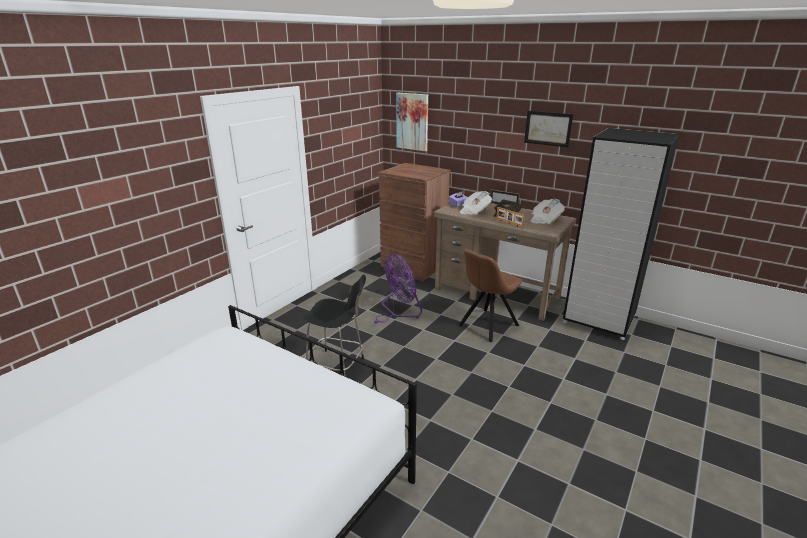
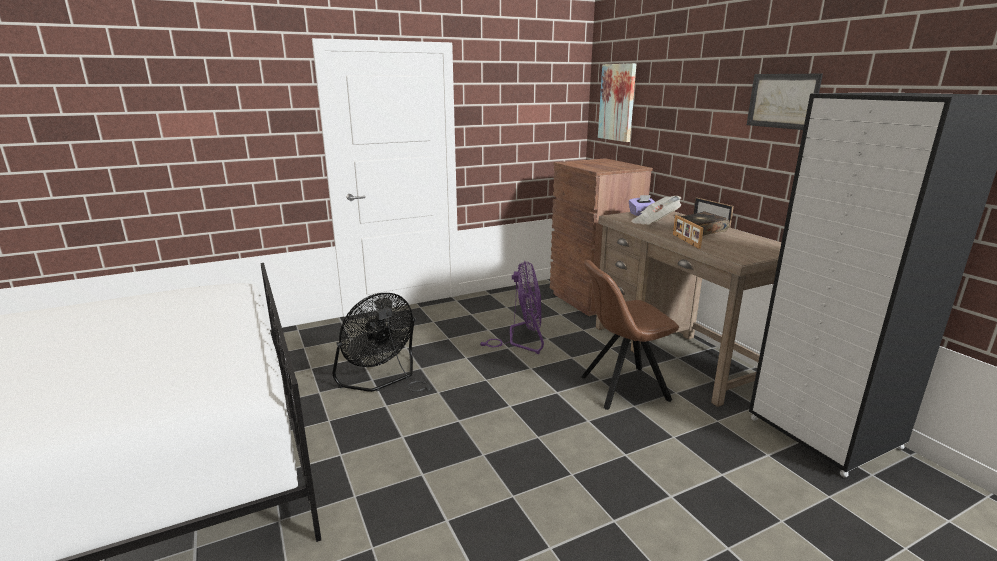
camera: 30 degrees right, 5 degrees down
black chair [304,275,366,375] -> black fan [332,293,432,392]
newspaper [531,199,565,224] -> none

